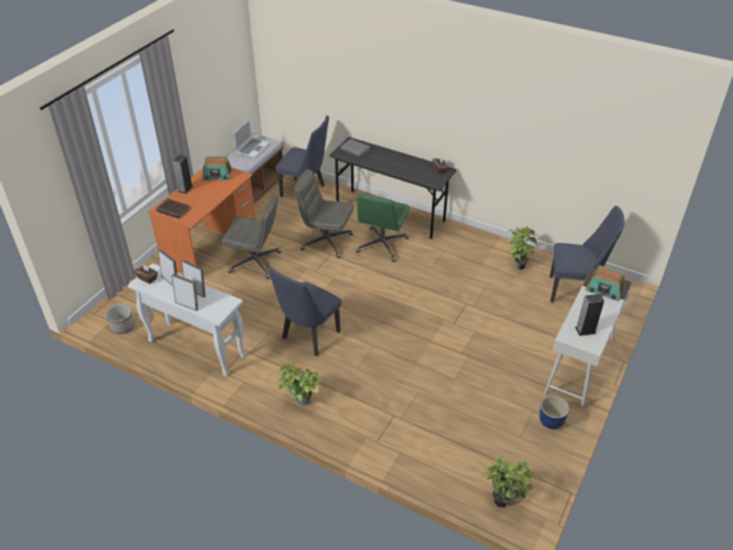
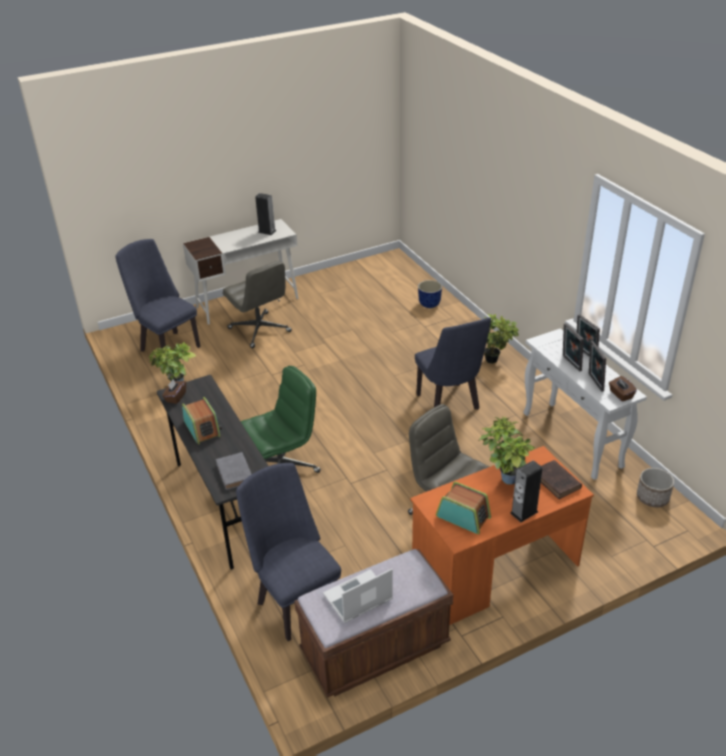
camera: 145 degrees left, 5 degrees down
blue chair [268,267,342,356] -> blue chair turned 90 degrees clockwise [415,317,491,410]
grey office chair [295,169,354,258] -> grey office chair moved to [223,260,292,348]
potted plant [486,457,534,508] -> potted plant moved to [479,416,535,485]
planter [539,396,569,429] -> planter moved to [418,280,442,308]
radio [585,265,624,301] -> radio moved to [182,397,222,445]

